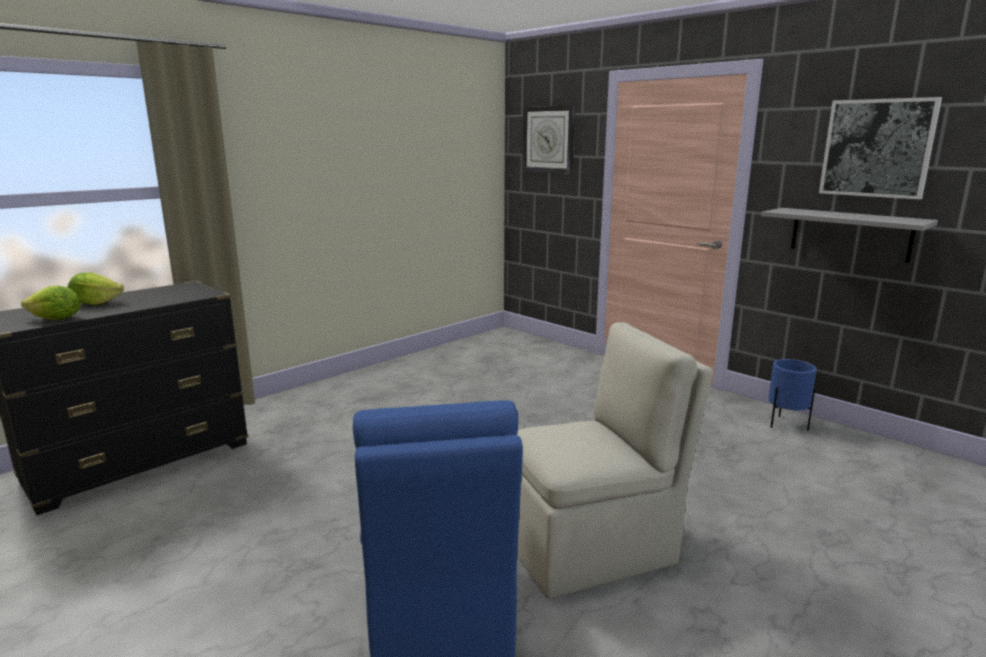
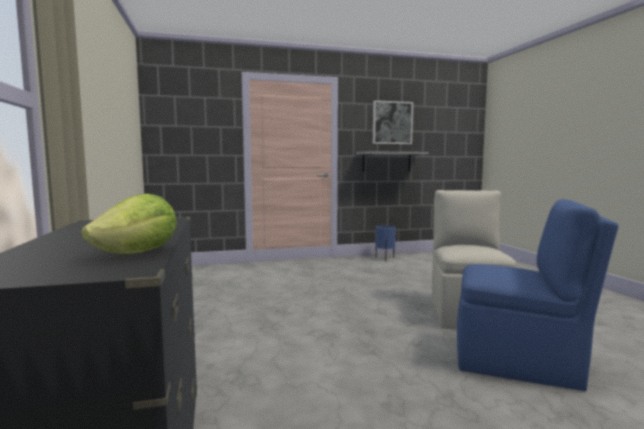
camera: 60 degrees left, 10 degrees down
lettuce [68,272,124,305] -> none
wall clock [523,105,575,174] -> none

